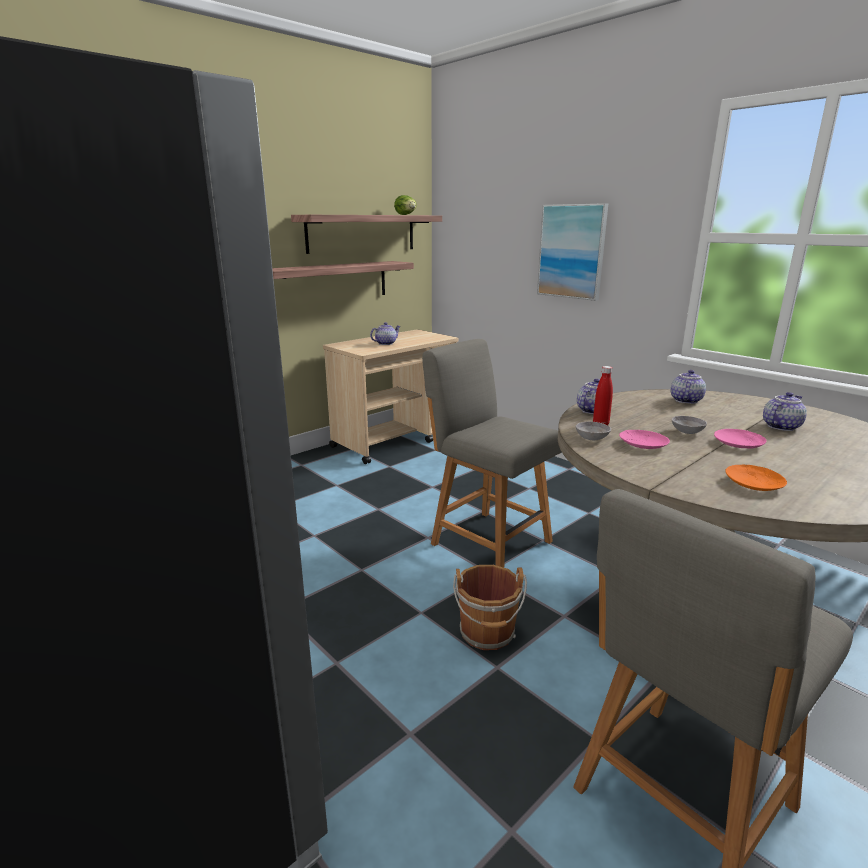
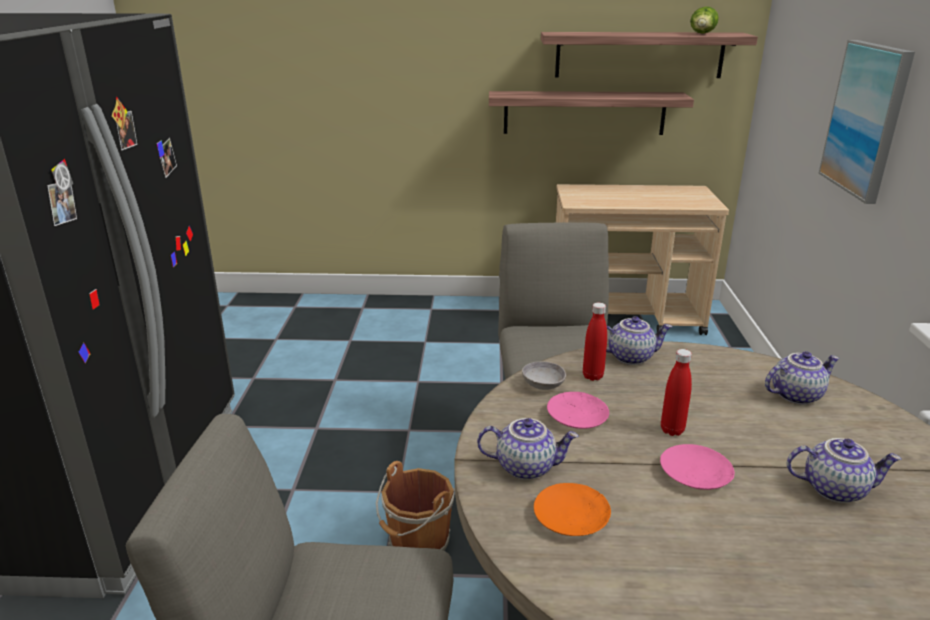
camera: 45 degrees right, 5 degrees up
teapot [370,322,400,345] -> teapot moved to [477,418,579,480]
grey bowl [672,416,707,434] -> red bottle [661,349,692,436]

